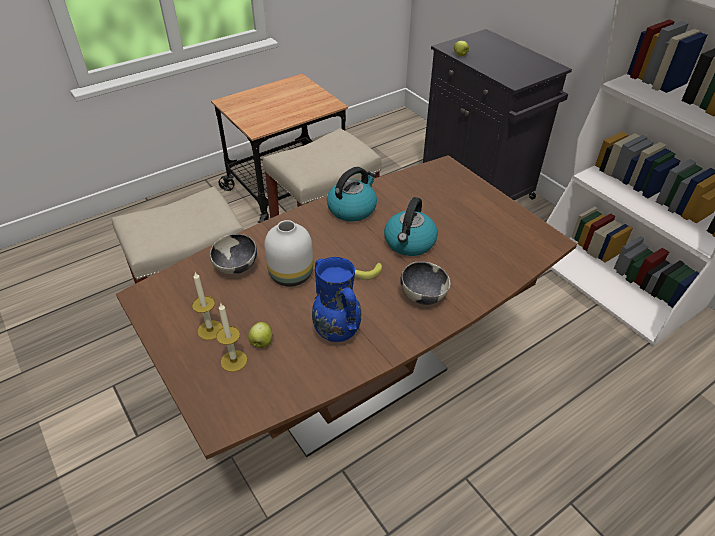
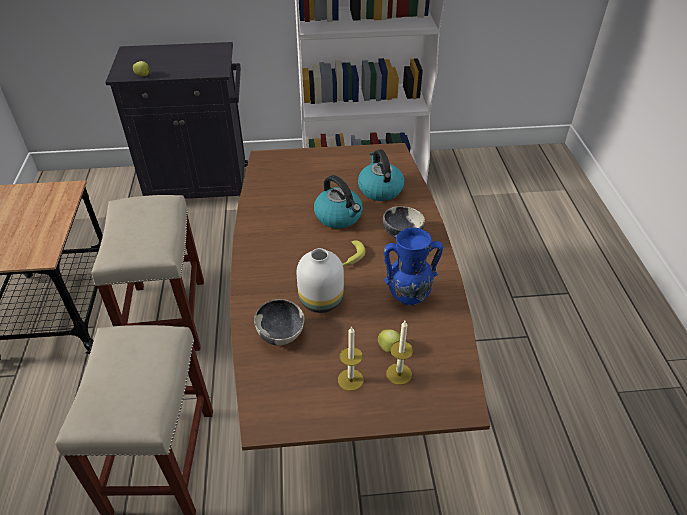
camera: 60 degrees left, 0 degrees up
kettle [327,167,377,222] -> kettle moved to [358,149,404,201]

